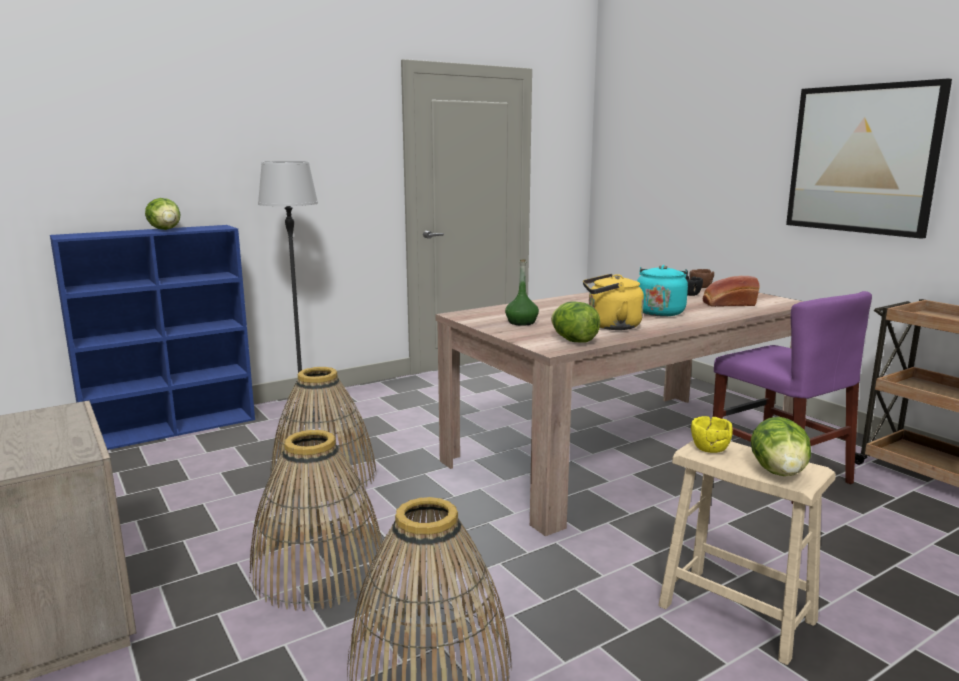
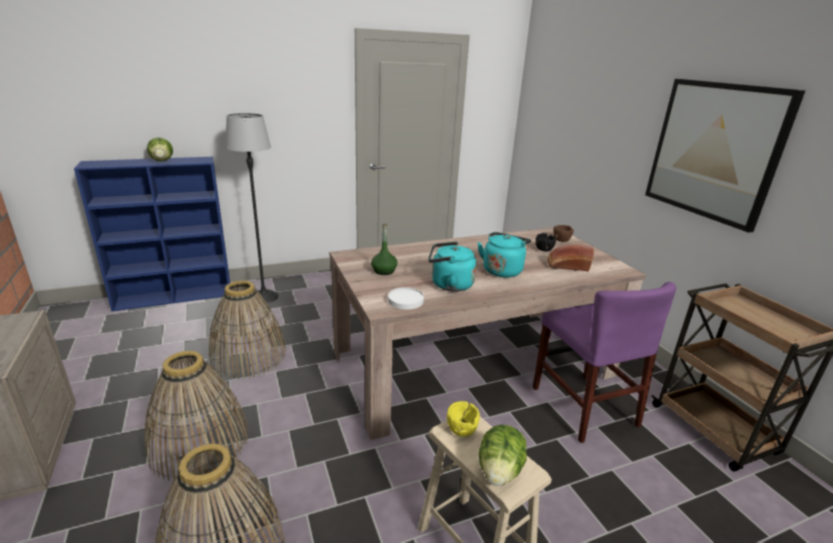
camera: 10 degrees right, 10 degrees up
lettuce [551,301,600,343] -> white plate [388,287,424,309]
yellow kettle [583,274,644,330] -> turquoise kettle [429,242,476,292]

